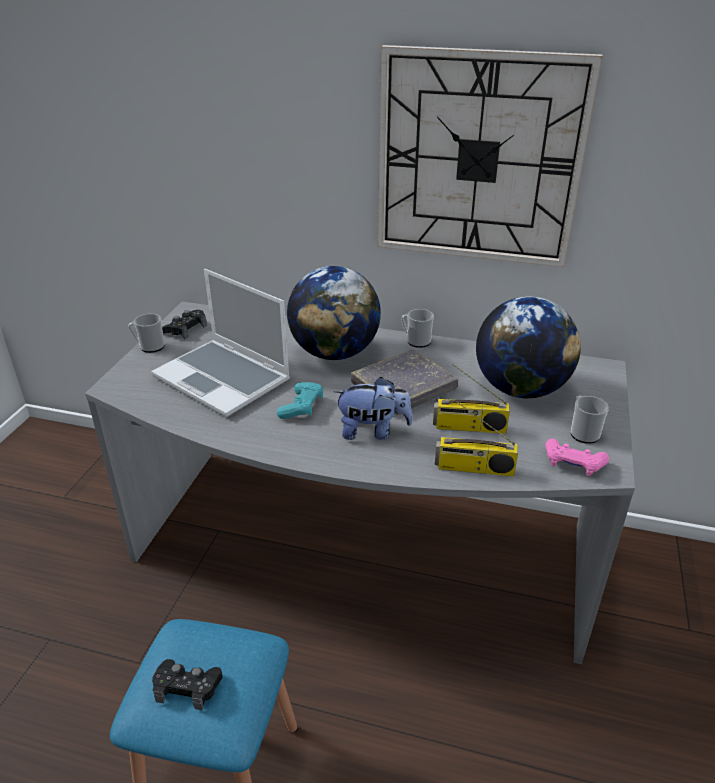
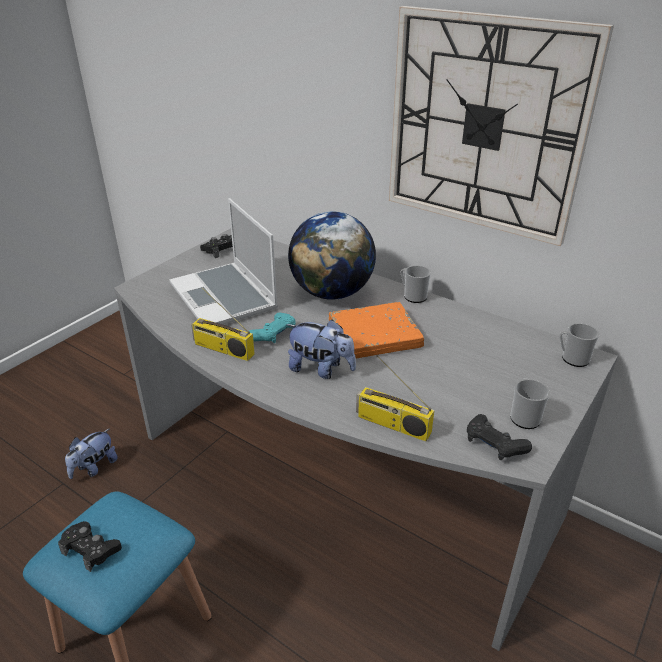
camera: 20 degrees right, 0 degrees up
mug [128,314,165,353] -> mug moved to [559,323,599,367]
grey book [351,349,458,415] -> orange book [329,302,424,359]
radio [433,364,510,434] -> radio moved to [191,287,255,361]
globe [476,296,581,398] -> none
pink game controller [546,439,609,476] -> black game controller [467,414,532,460]
none -> plush toy [65,428,118,479]

